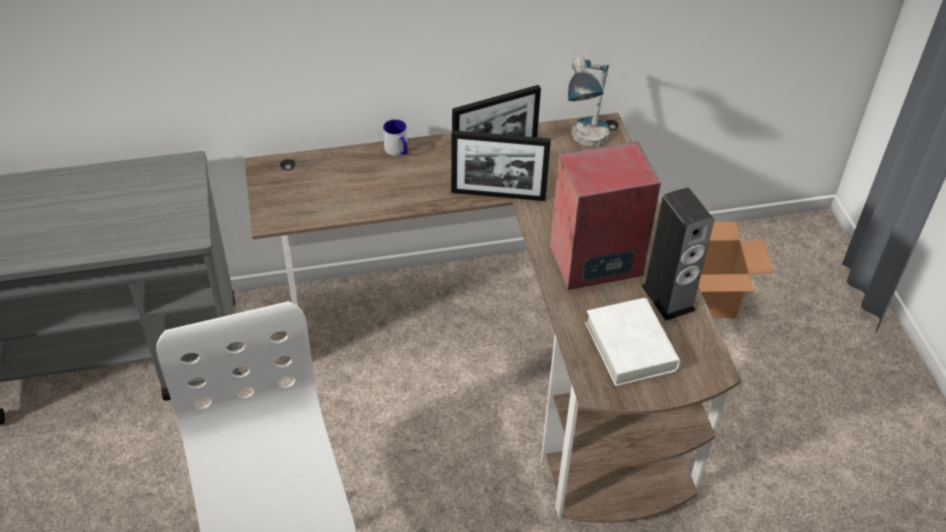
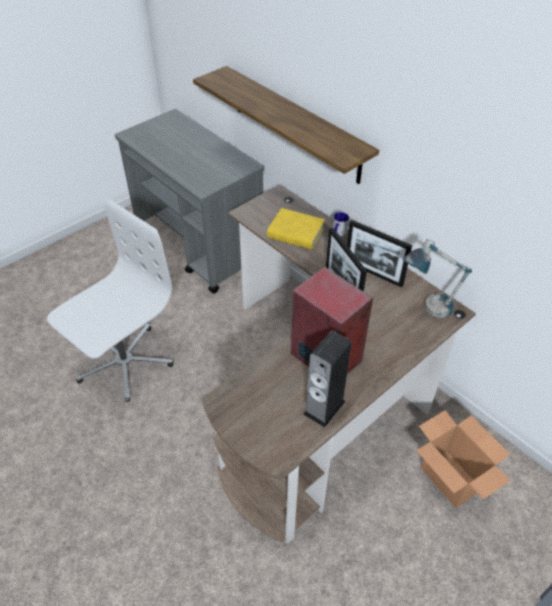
camera: 60 degrees right, 0 degrees up
white book [585,298,680,386] -> none
none -> shelf [193,66,379,184]
none -> yellow book [267,208,325,250]

